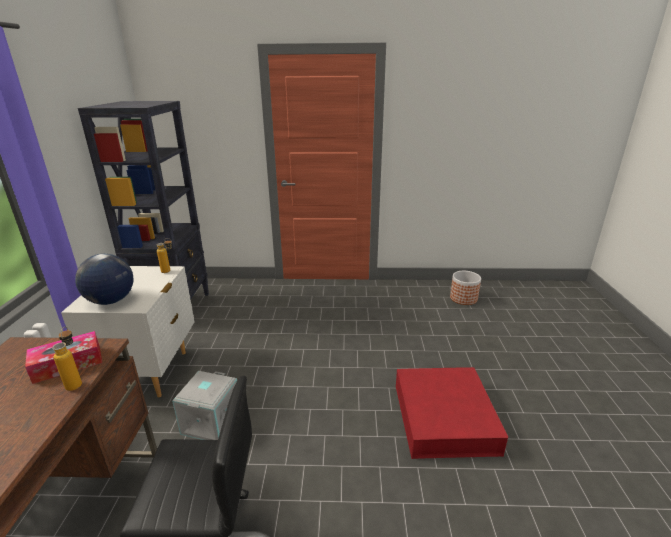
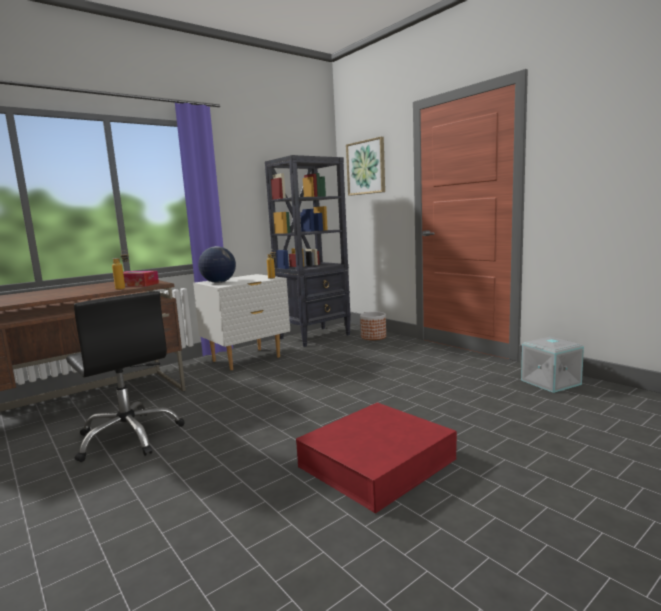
camera: 50 degrees right, 15 degrees down
grey storage box [172,371,237,440] -> grey storage box moved to [521,337,584,393]
planter [450,271,481,305] -> planter moved to [360,312,386,340]
none -> picture [346,137,385,196]

